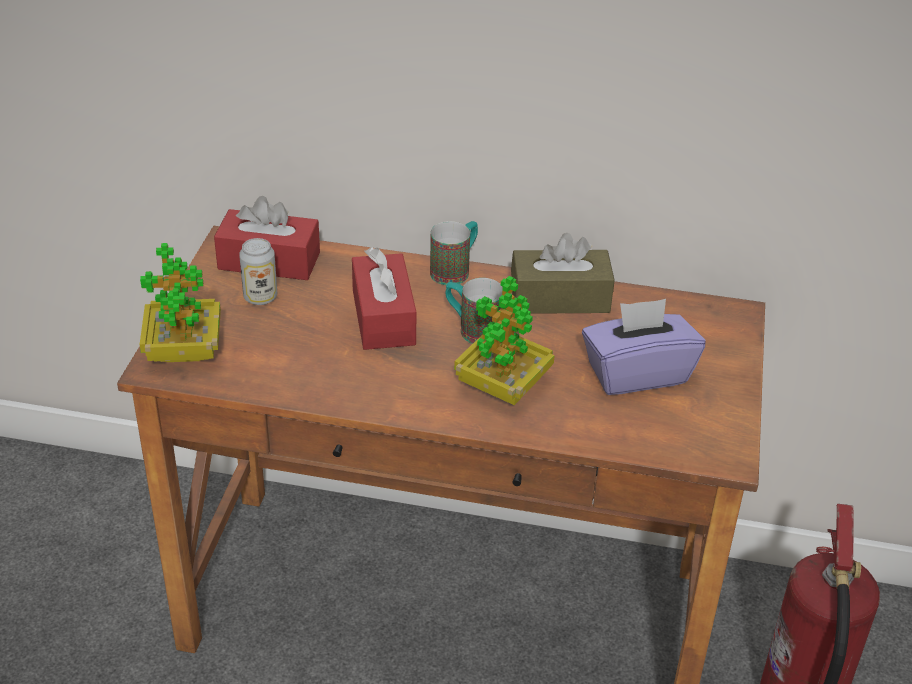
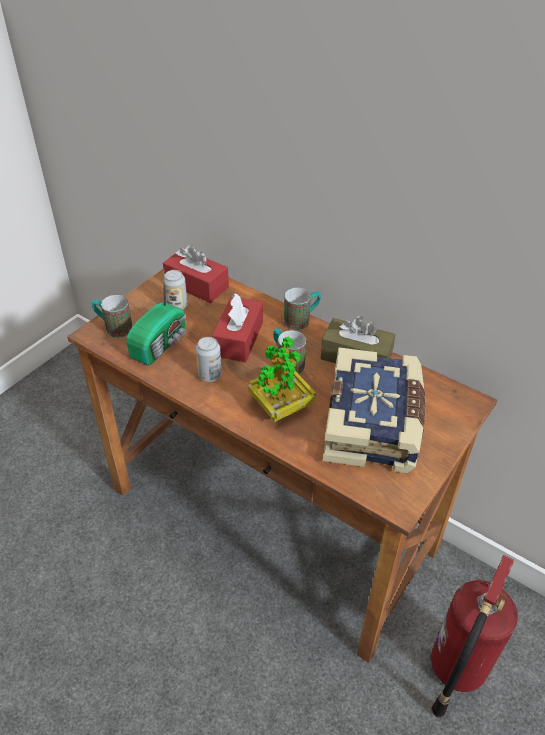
camera: 25 degrees right, 5 degrees up
potted plant [140,243,221,362] -> mug [91,295,133,338]
purple tissue box [582,299,705,395] -> book [323,347,426,473]
none -> radio [126,274,186,365]
none -> can [196,337,222,382]

